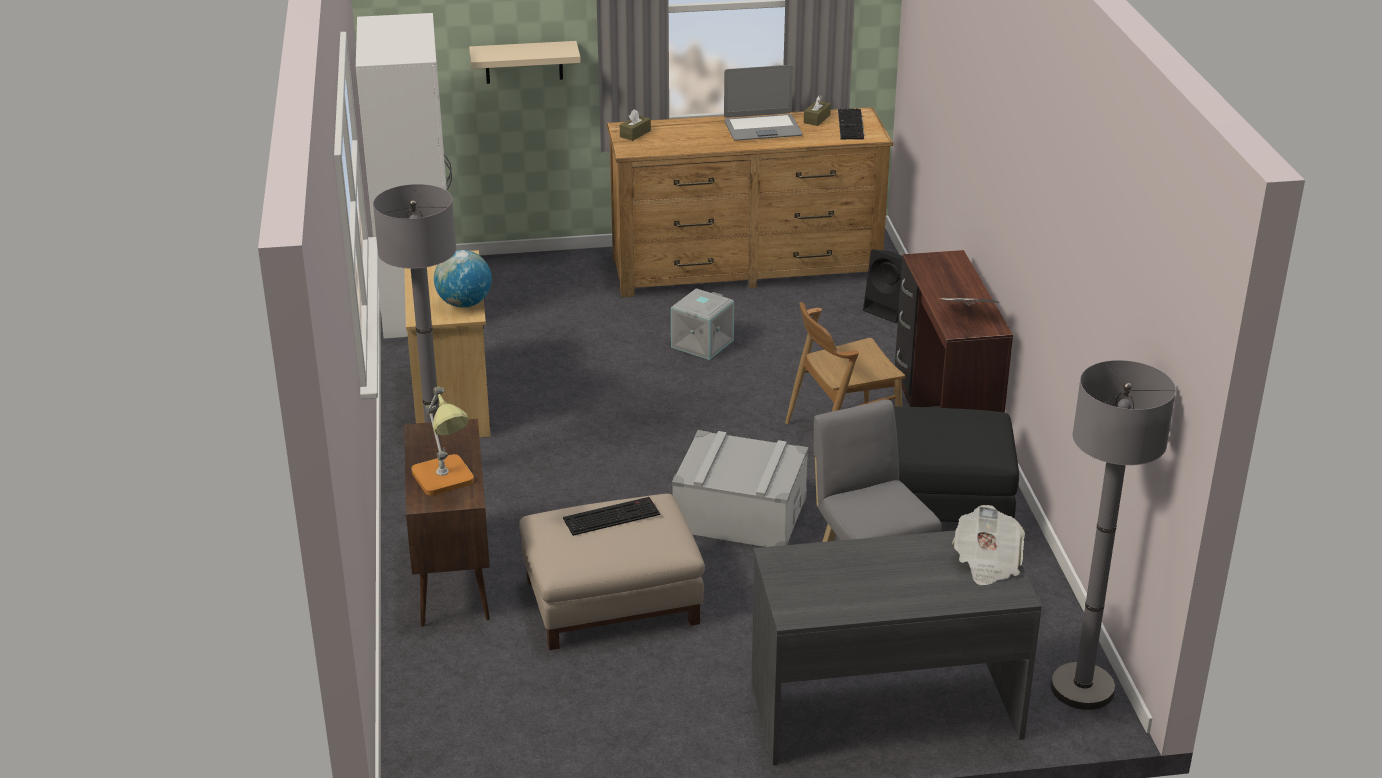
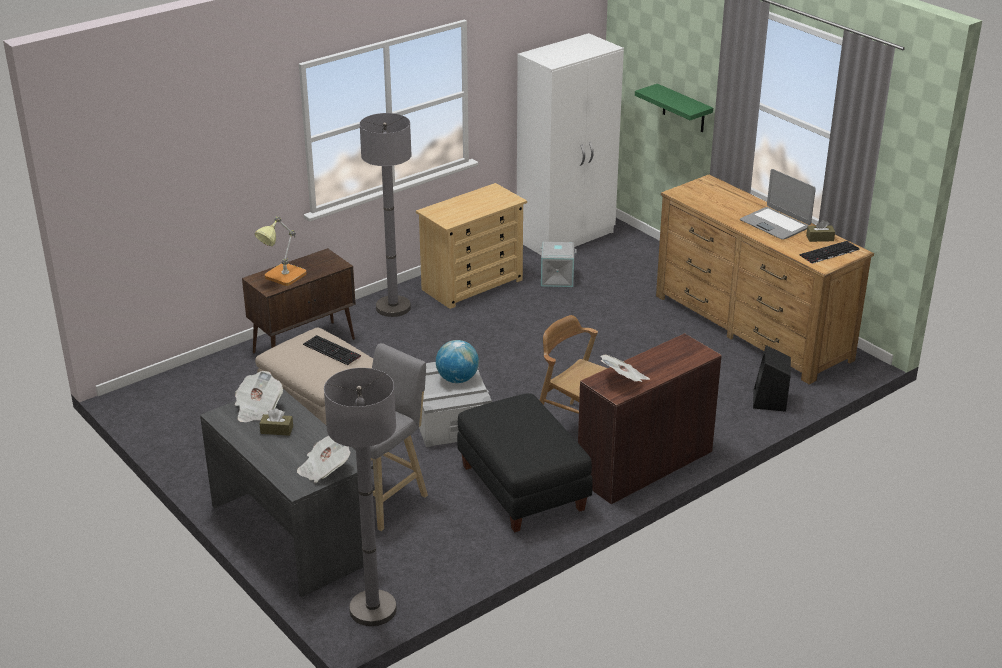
camera: 60 degrees right, 0 degrees up
globe [434,250,492,308] -> globe moved to [436,340,479,383]
beige shelf [469,41,581,84] -> green shelf [635,84,713,132]
brown tissue box [620,109,651,141] -> brown tissue box moved to [259,408,293,436]
grey storage box [671,288,734,360] -> grey storage box moved to [539,242,576,287]
none -> newspaper [235,371,283,422]

